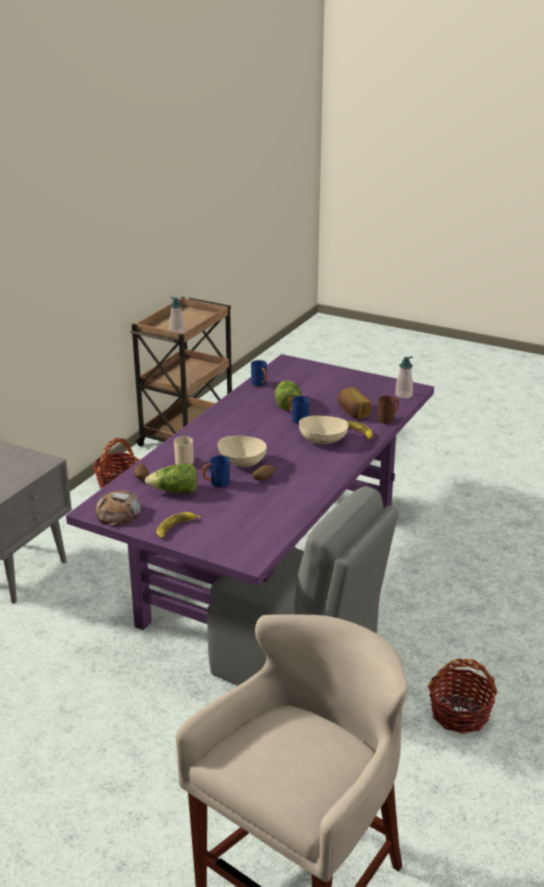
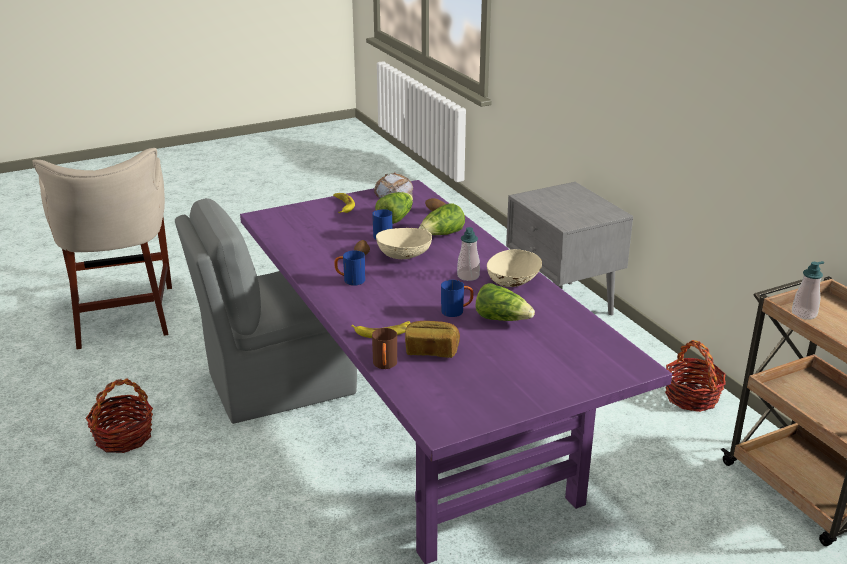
camera: 125 degrees right, 0 degrees up
beige mug [174,436,194,464] -> lettuce [419,203,465,235]
blue mug [251,360,267,386] -> blue mug moved to [334,251,365,286]
beige bowl [299,415,349,444] -> beige bowl moved to [487,249,542,287]
soap dispenser [395,356,413,399] -> soap dispenser moved to [457,227,480,281]

